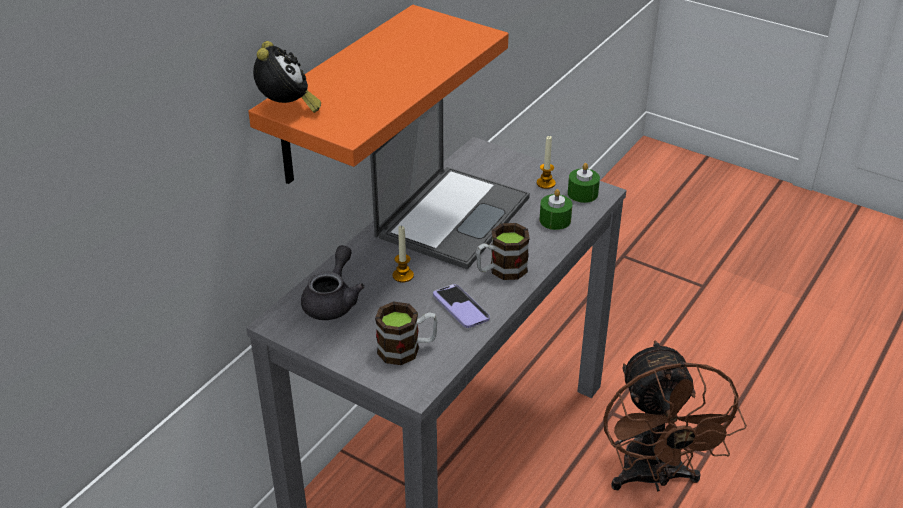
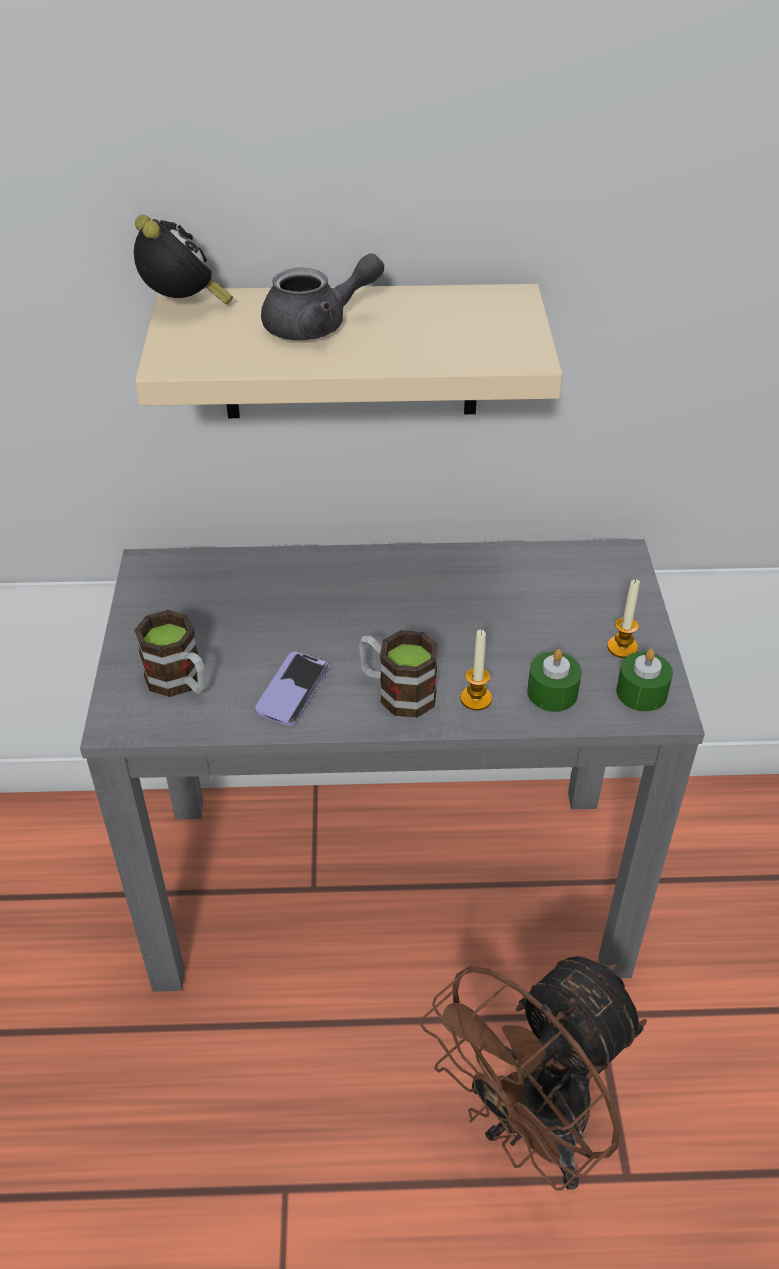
camera: 55 degrees right, 5 degrees up
orange shelf [248,5,509,184] -> beige shelf [135,284,563,418]
alarm clock [253,41,321,113] -> alarm clock turned 75 degrees counterclockwise [134,215,233,305]
grey teapot [301,245,365,320] -> grey teapot moved to [261,253,384,340]
laptop [370,99,530,270] -> none
candle [393,225,414,283] -> candle moved to [460,630,492,711]

